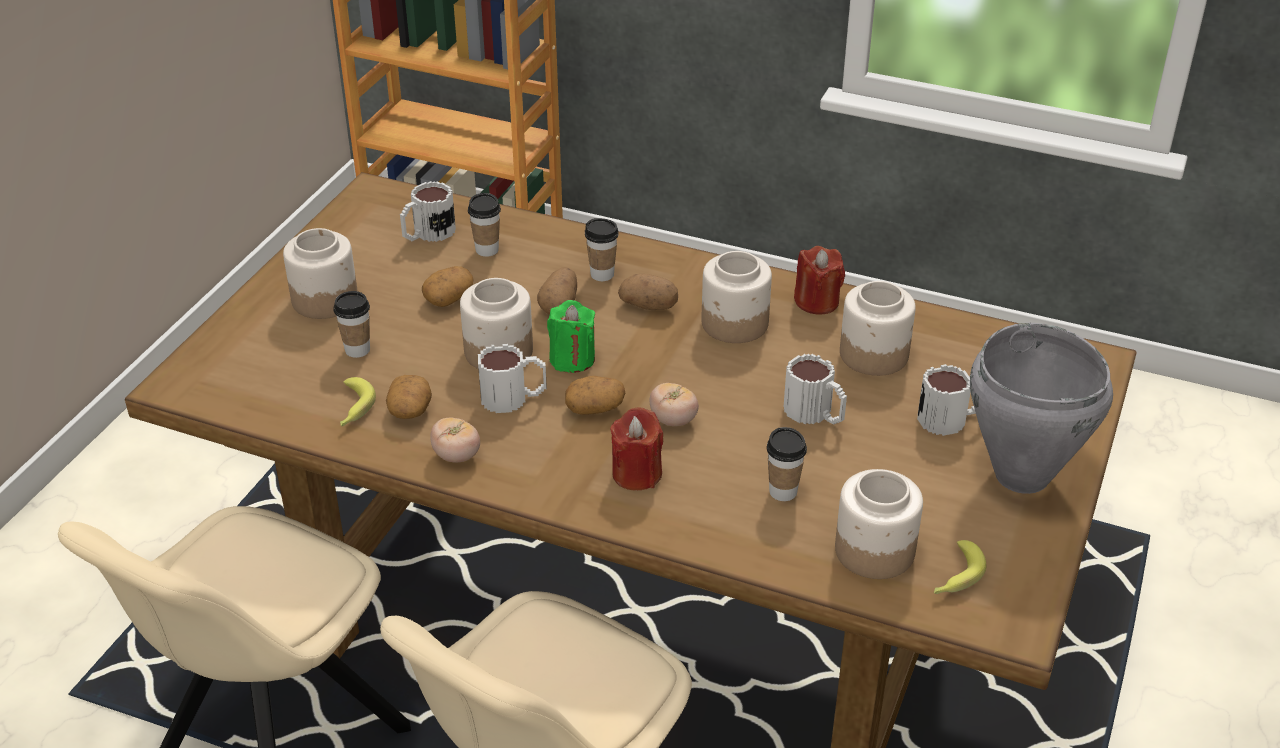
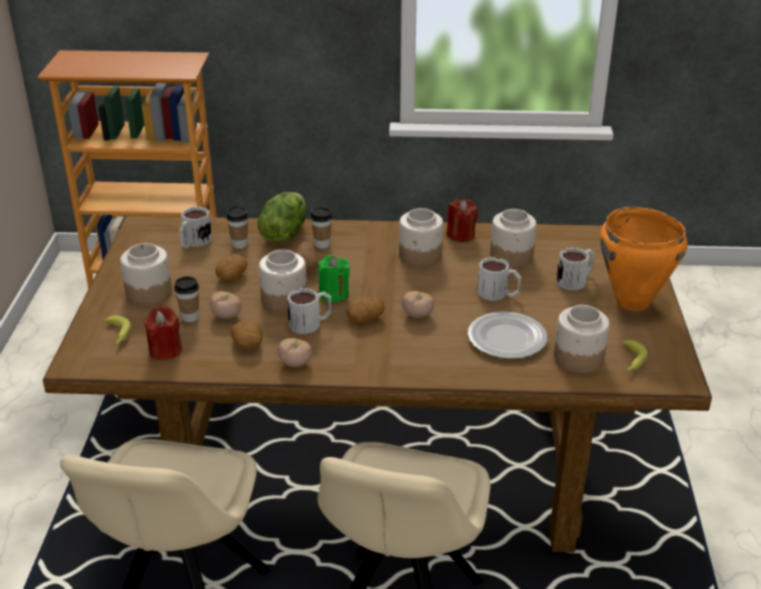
camera: 20 degrees left, 5 degrees down
banana [340,377,376,427] -> banana moved to [105,316,131,345]
red candle [610,408,663,490] -> red candle moved to [143,306,182,360]
potato [618,274,678,310] -> none
cup [767,427,807,501] -> plate [468,312,547,359]
grey cooking pot [970,323,1113,494] -> orange cooking pot [600,207,688,311]
none -> tomato [210,291,241,319]
none -> lettuce [257,192,306,243]

